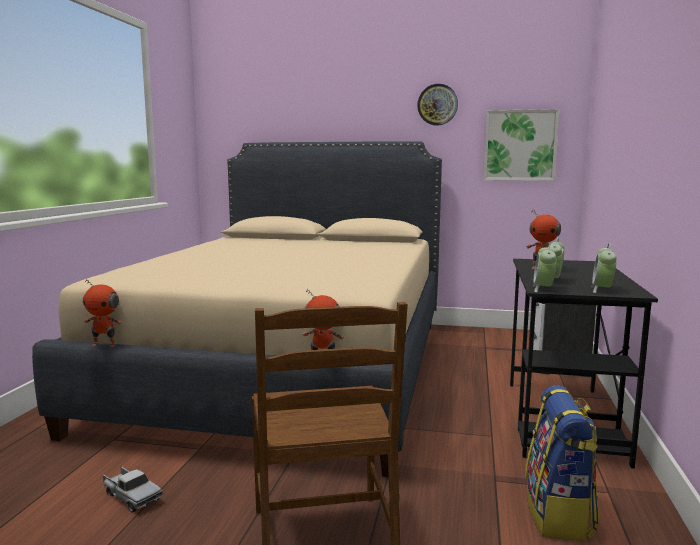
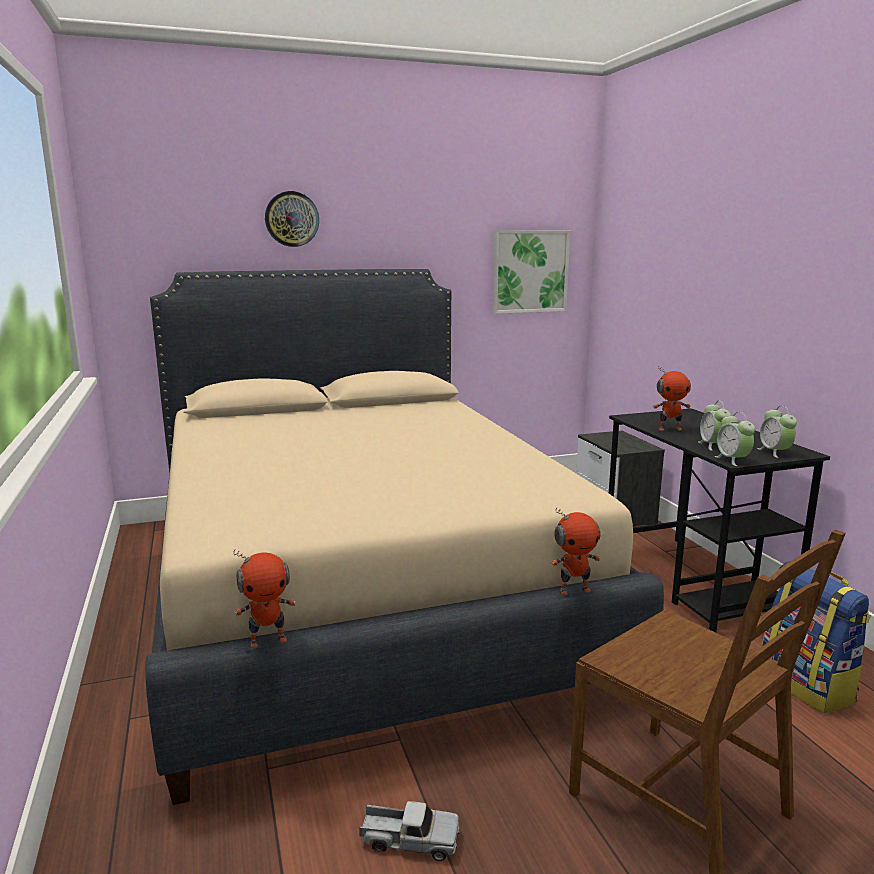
camera: 30 degrees left, 5 degrees up
wall clock [417,84,458,125] -> wall clock moved to [265,191,319,247]

